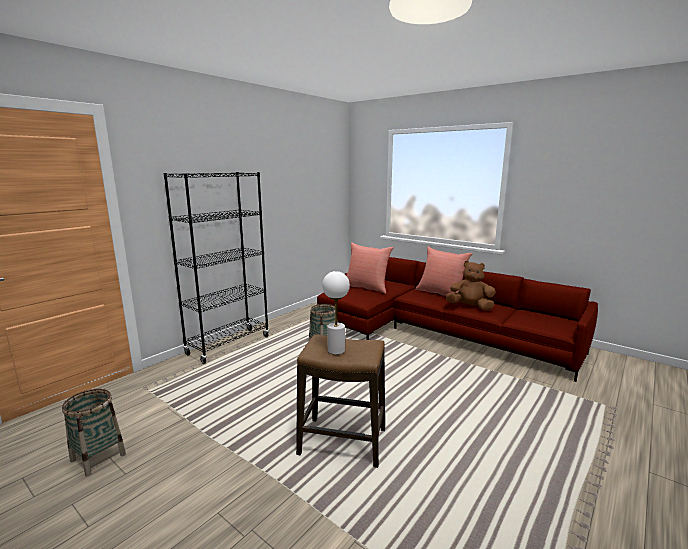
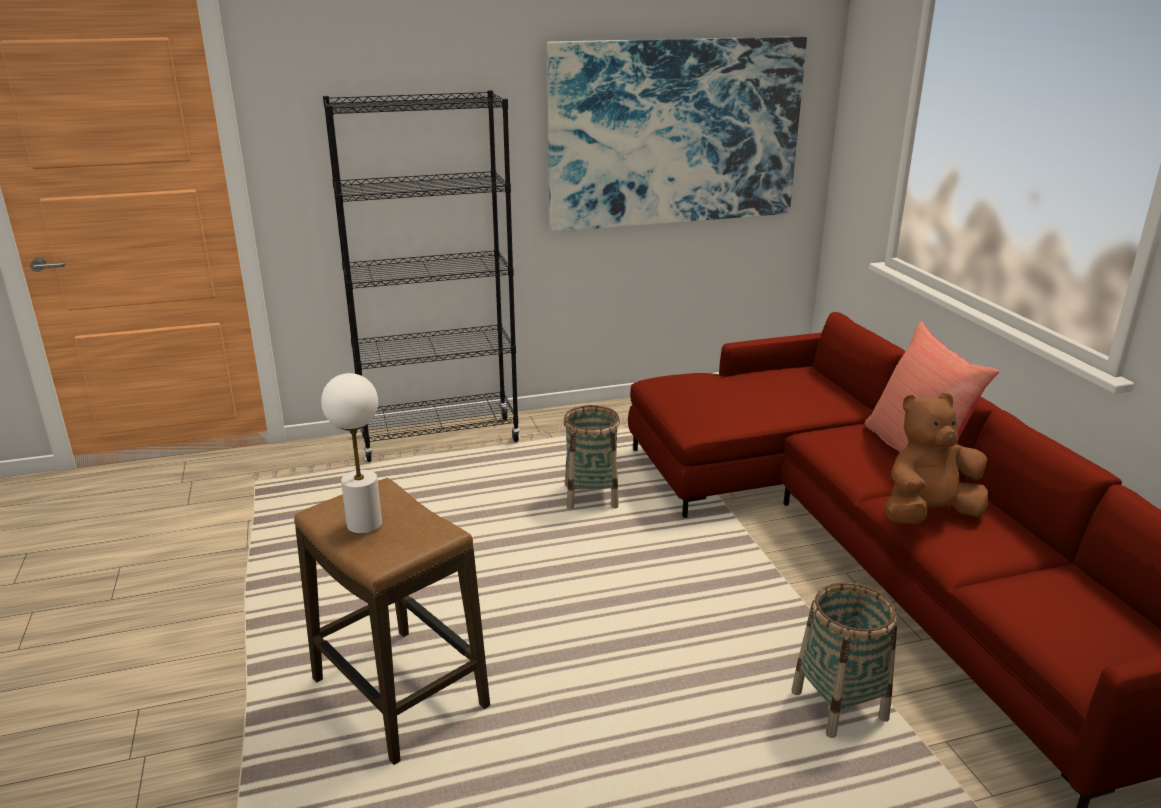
camera: 35 degrees right, 10 degrees up
basket [62,389,126,476] -> basket moved to [791,582,897,738]
red pillow [346,242,394,294] -> none
brown plush toy [445,261,496,311] -> brown plush toy turned 75 degrees counterclockwise [885,392,988,524]
none -> picture [547,36,807,232]

